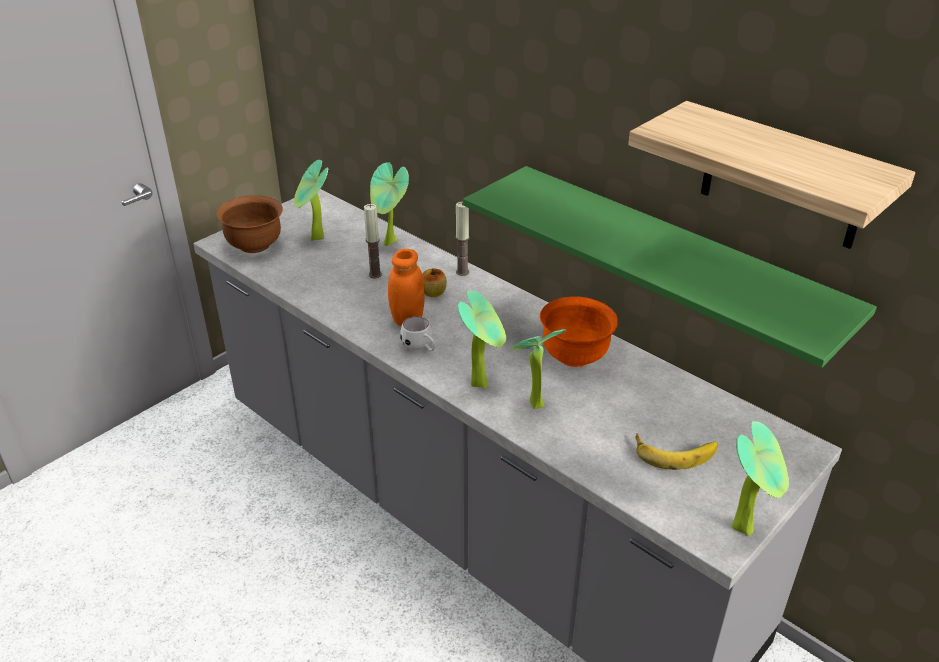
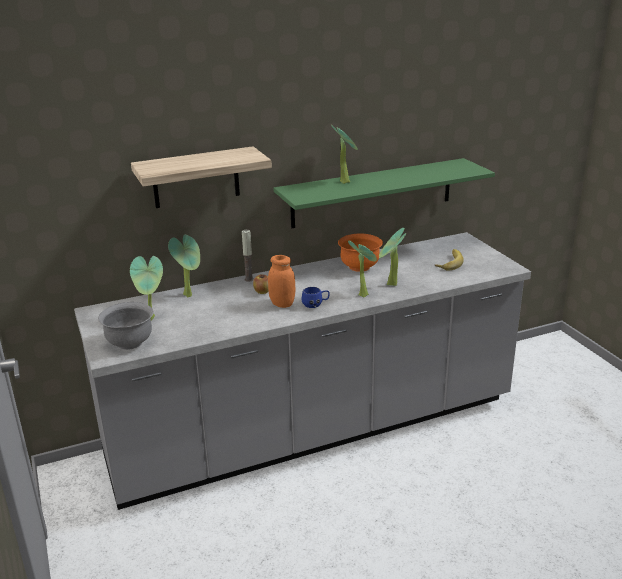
camera: 65 degrees left, 10 degrees down
brown bowl [216,195,283,253] -> grey bowl [98,302,154,350]
candle [364,204,382,278] -> none
white mug [400,316,435,351] -> blue mug [301,287,330,308]
shelf [628,101,915,249] -> shelf moved to [131,146,272,208]
potted plant [732,421,789,536] -> potted plant moved to [331,125,358,184]

